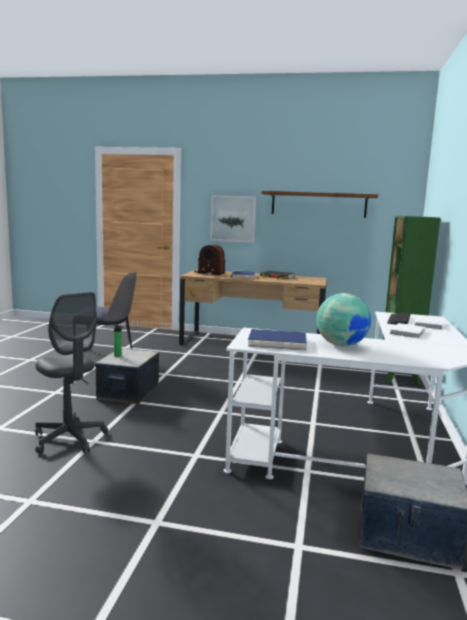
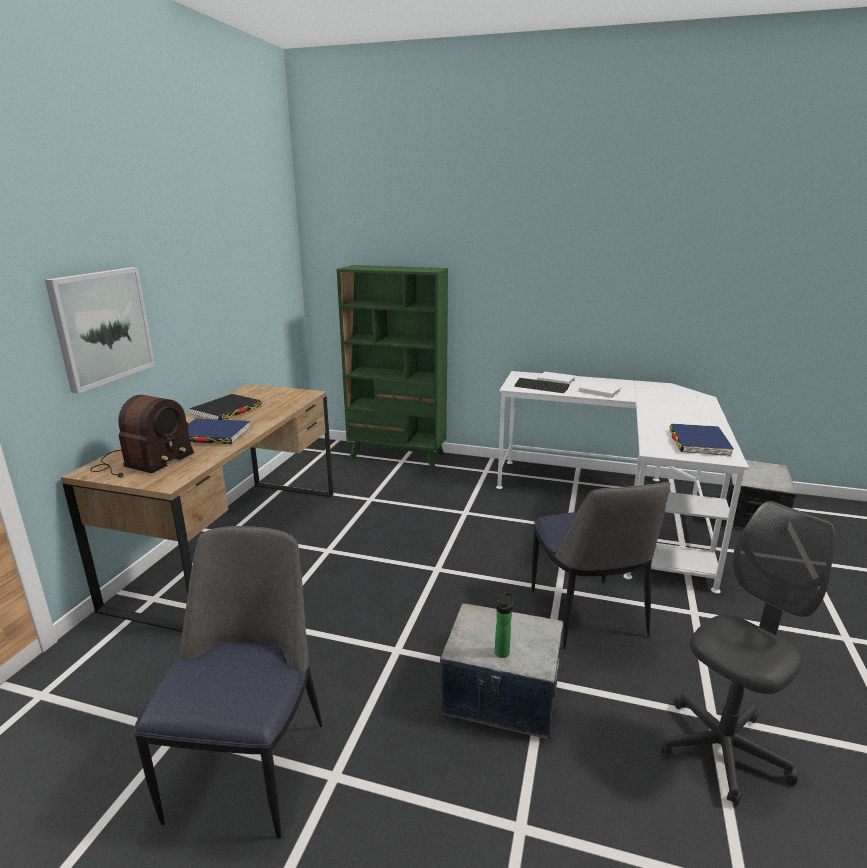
camera: 85 degrees left, 10 degrees up
brown shelf [262,191,378,218] -> none
globe [316,293,371,346] -> none
none -> chair [532,482,671,649]

